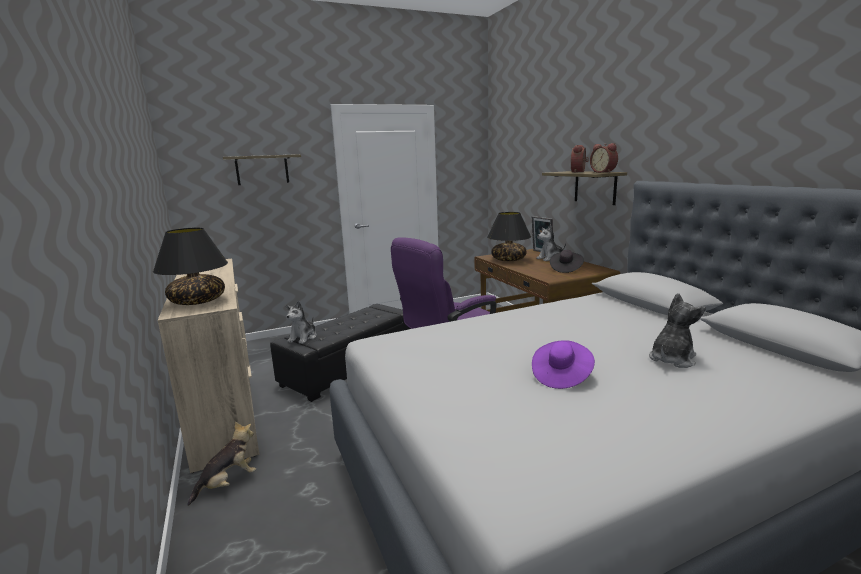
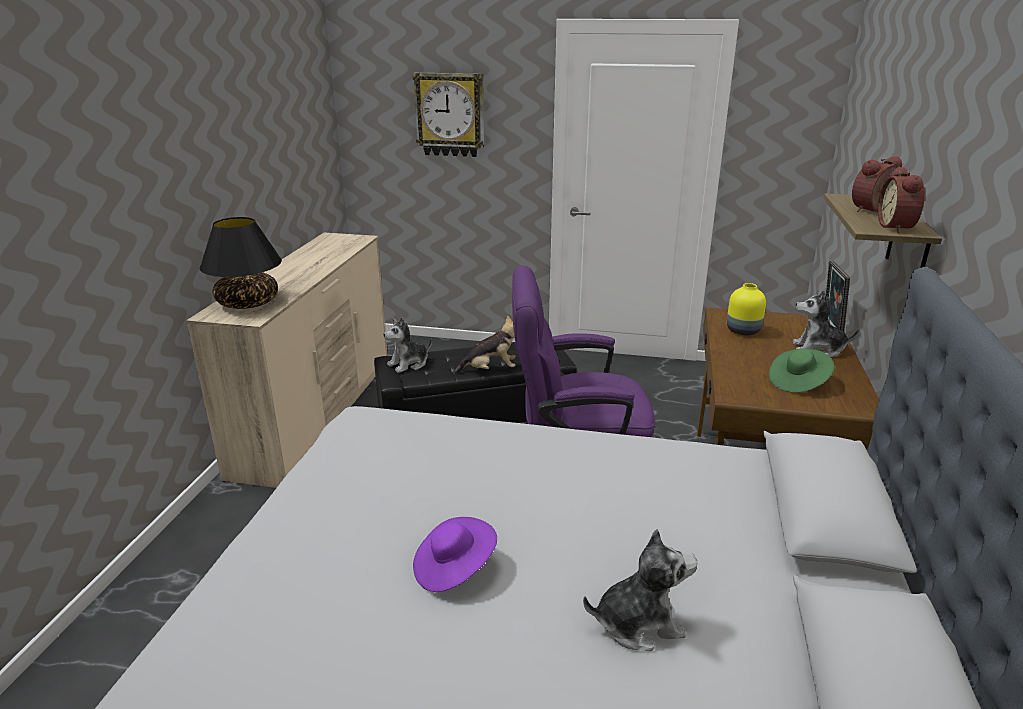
camera: 35 degrees right, 10 degrees up
plush toy [187,422,256,506] -> plush toy moved to [453,315,516,374]
shelf [223,154,301,185] -> wall clock [413,73,484,157]
black table lamp [487,212,531,261] -> yellow vase [727,283,766,335]
black hat [550,250,584,273] -> green hat [769,349,834,393]

